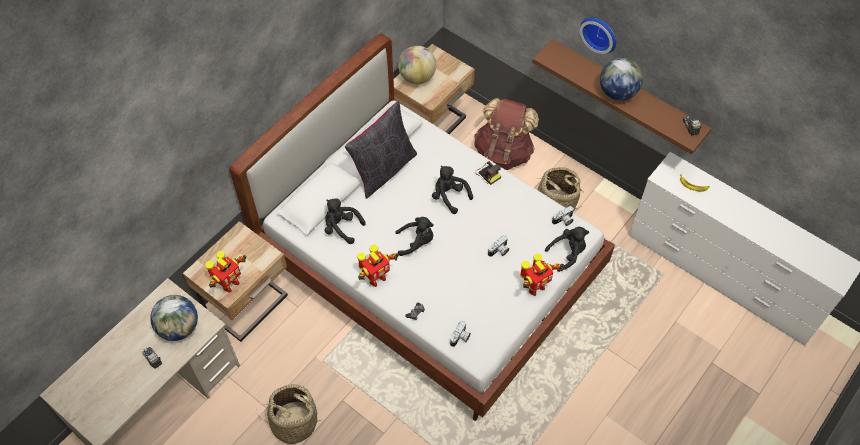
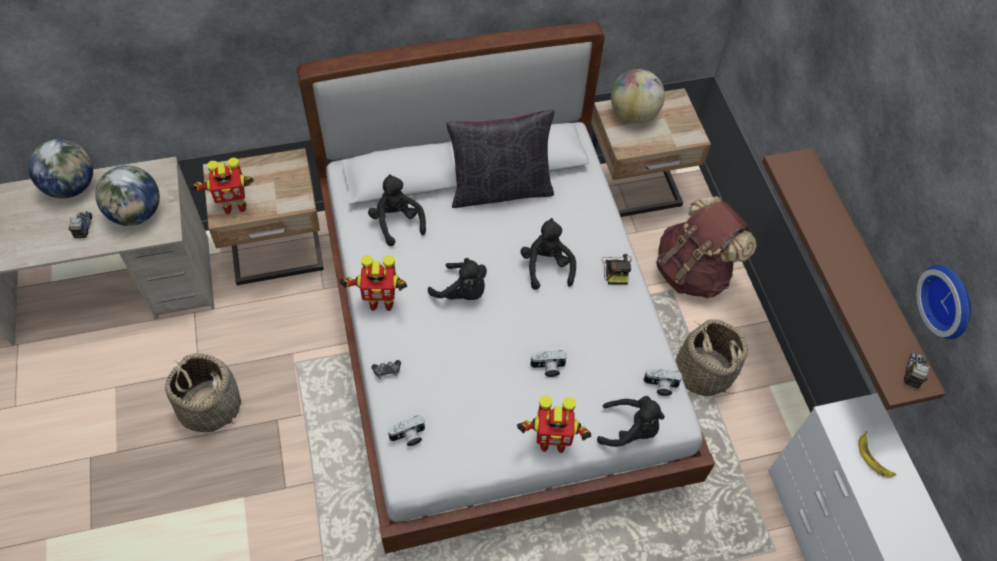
camera: 35 degrees right, 0 degrees up
wall clock [580,17,616,54] -> wall clock moved to [916,265,971,339]
globe [600,58,643,101] -> globe moved to [28,139,93,198]

